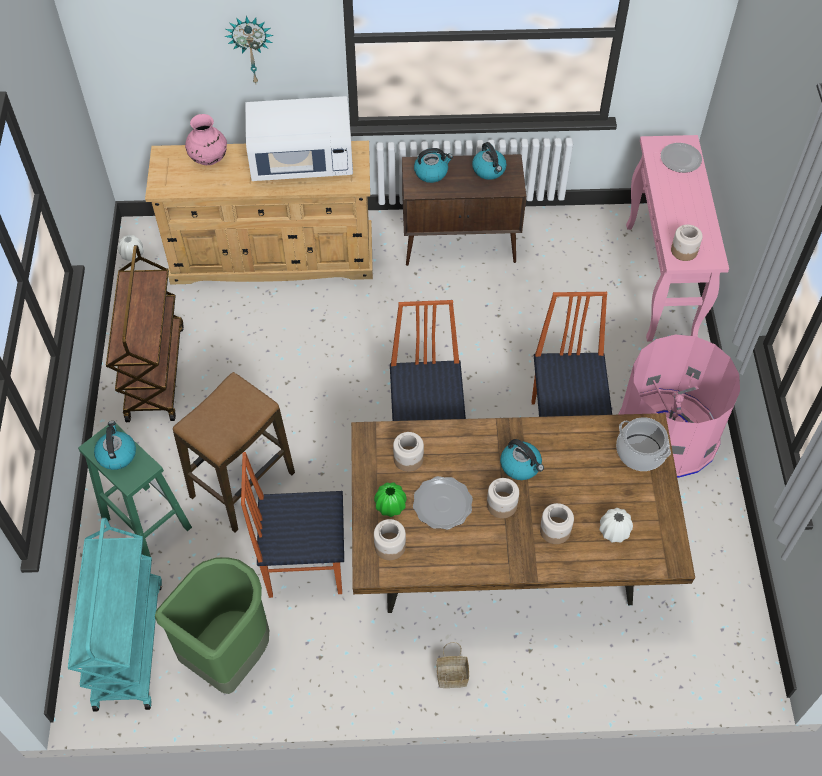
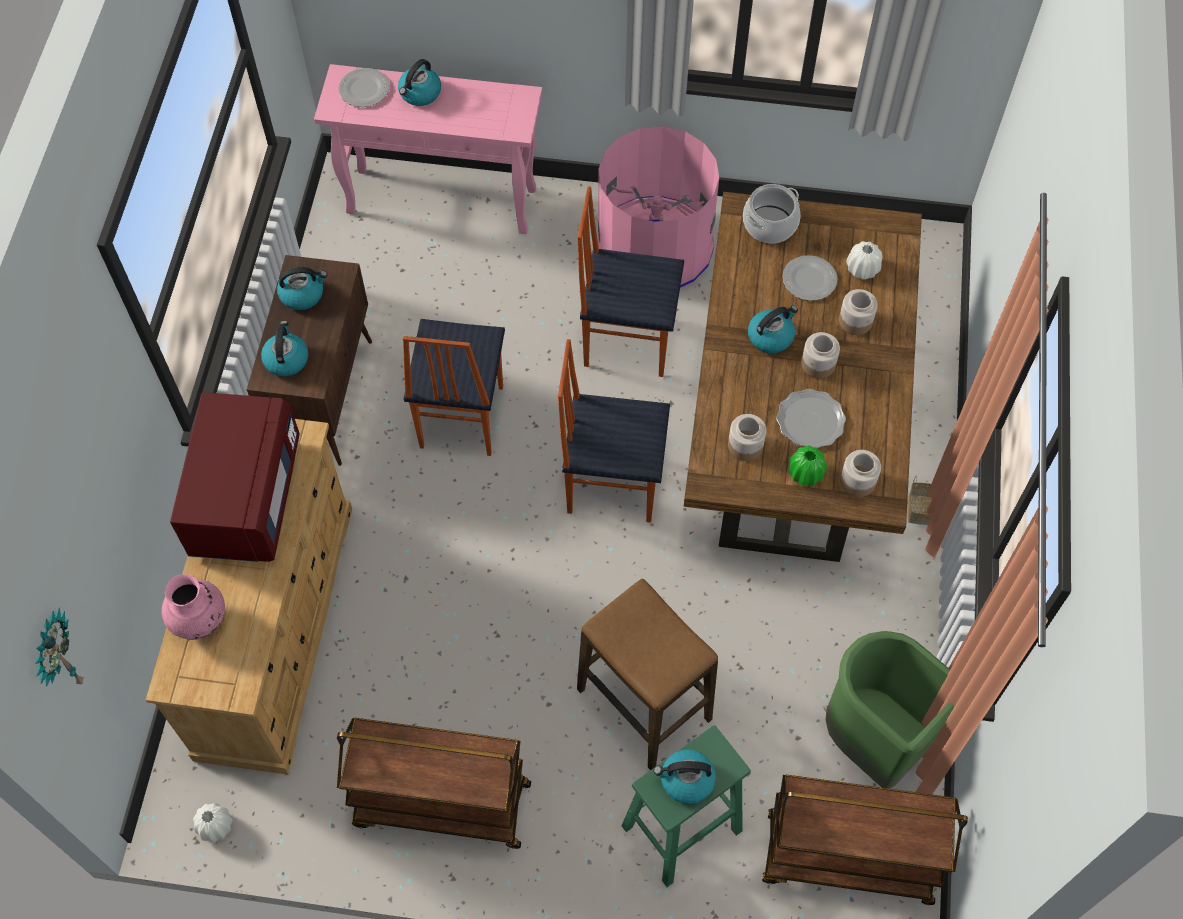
camera: 80 degrees left, 5 degrees up
turquoise cart [68,518,162,712] -> brown cart [762,774,968,905]
wall clock [225,16,274,84] -> wall clock moved to [35,608,84,687]
chair [241,452,344,598] -> chair moved to [403,319,505,456]
white microwave [245,96,353,181] -> red microwave [170,392,300,562]
jar [671,225,703,261] -> none
none -> kettle [398,59,441,106]
none -> plate [782,255,838,301]

